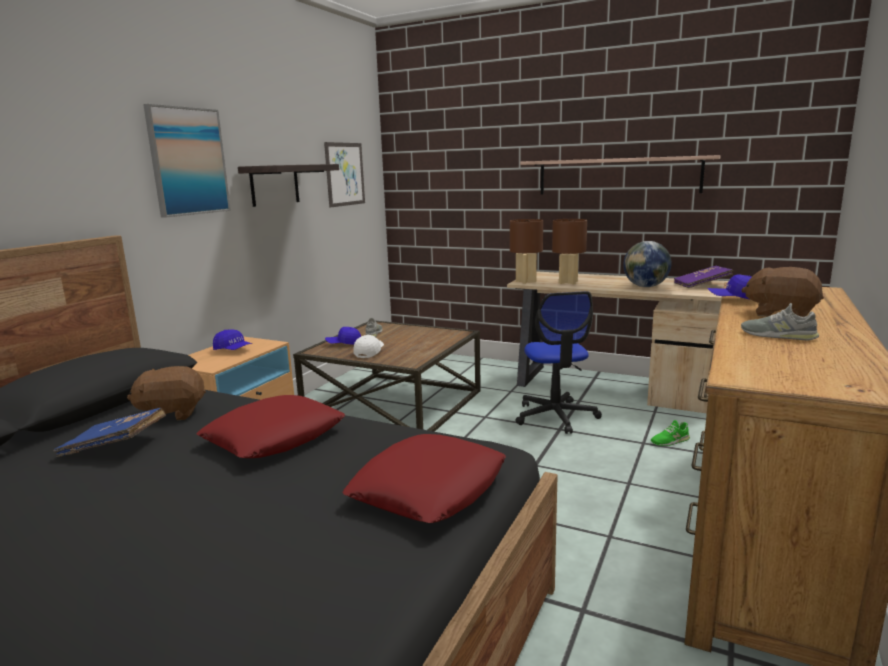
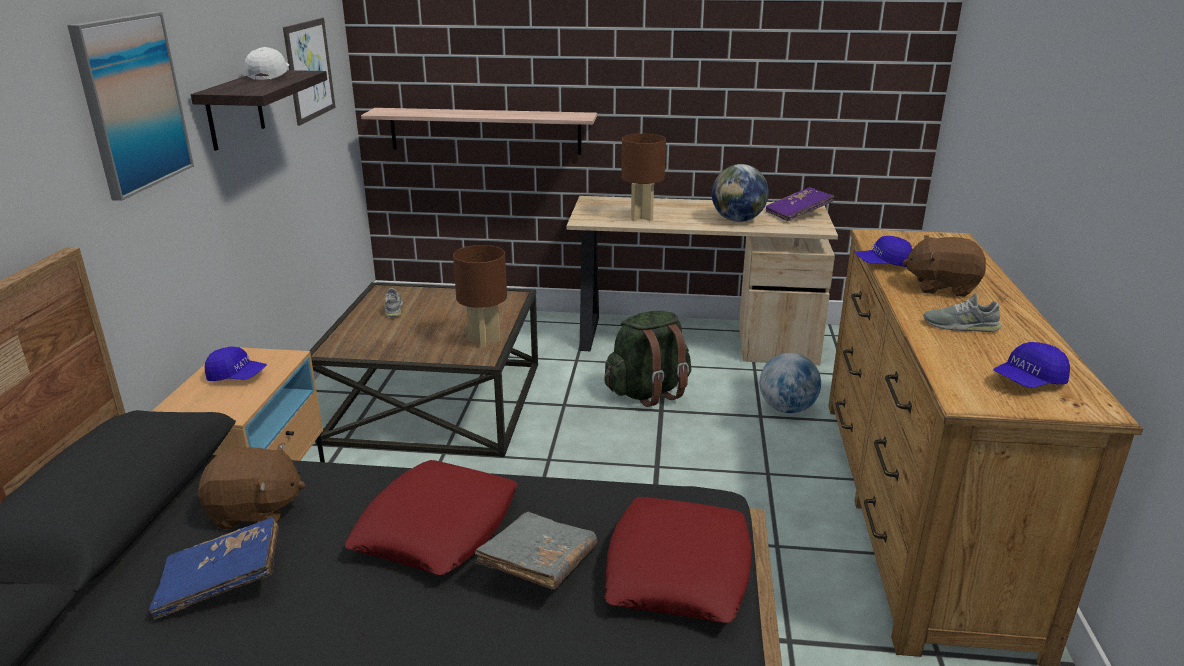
camera: 20 degrees left, 10 degrees up
brown plush toy [127,366,206,423] -> brown plush toy turned 150 degrees counterclockwise [198,443,305,529]
blue cap [325,327,361,345] -> blue cap moved to [993,342,1070,388]
white cap [353,335,384,358] -> white cap moved to [245,47,289,80]
brown table lamp [510,219,543,284] -> brown table lamp moved to [453,245,507,348]
office chair [515,291,602,434] -> green backpack [604,311,691,407]
shelf [520,155,721,194] -> shelf moved to [361,108,597,155]
green shoe [651,420,690,446] -> globe [760,353,821,413]
none -> grey book [475,512,598,589]

